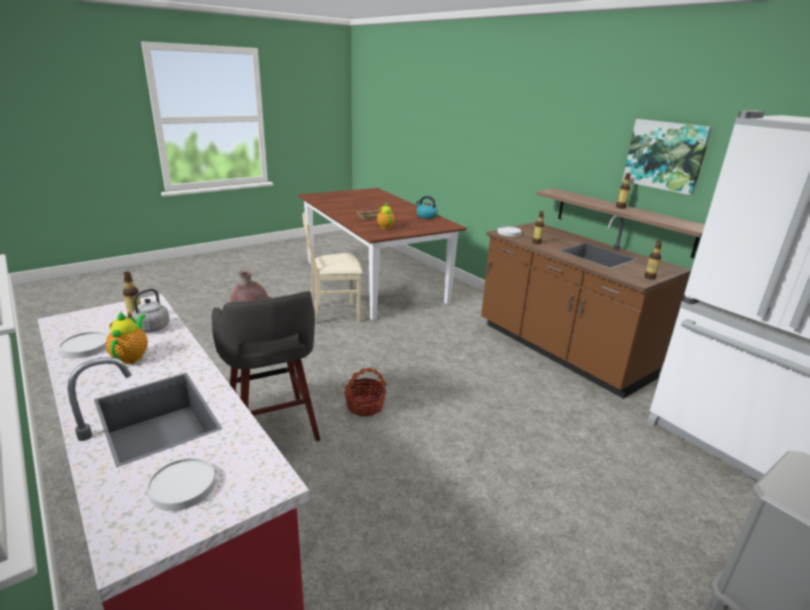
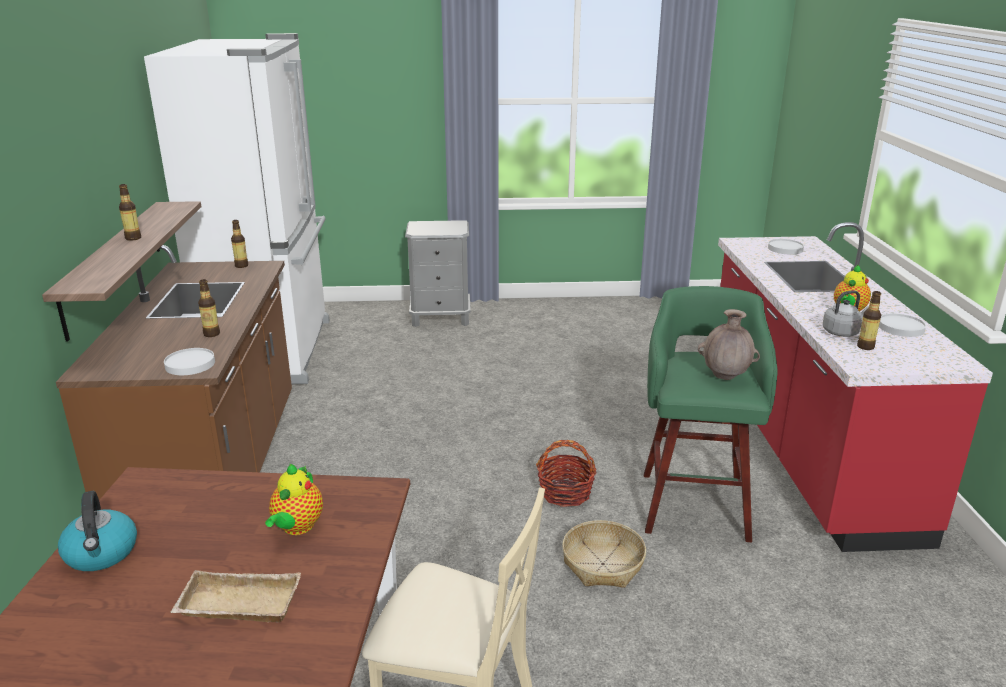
camera: 145 degrees left, 0 degrees up
grey stool [212,291,321,441] -> green stool [644,286,778,542]
picture [622,119,712,195] -> none
none -> basket [562,520,646,588]

